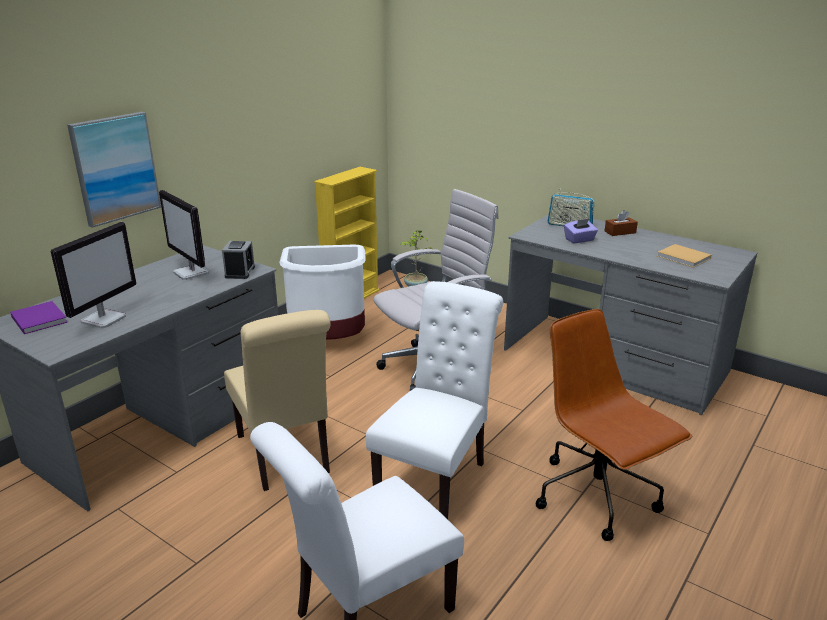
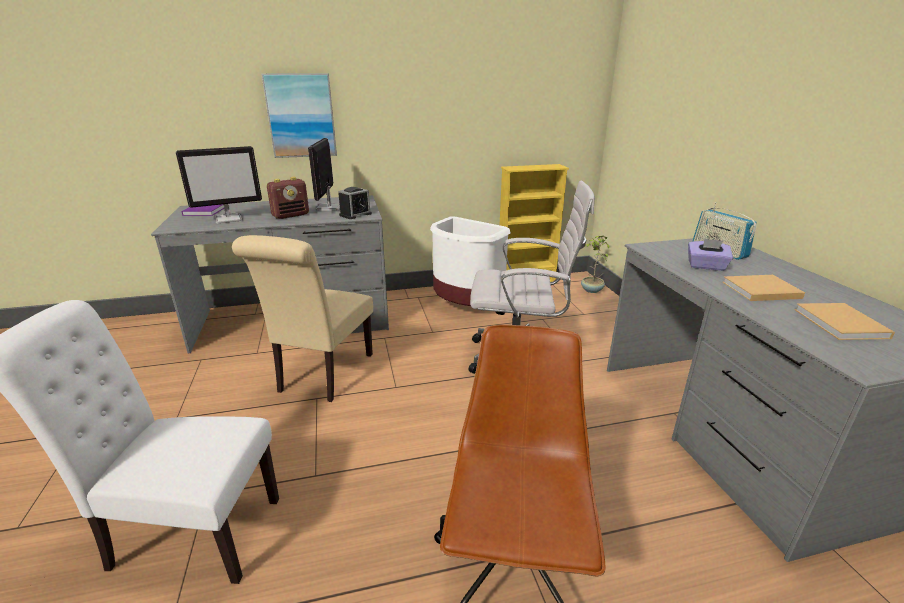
camera: 40 degrees right, 0 degrees up
white chair [366,281,503,519] -> none
brown tissue box [605,210,638,236] -> none
none -> radio [267,177,309,219]
none -> beige book [722,275,805,301]

